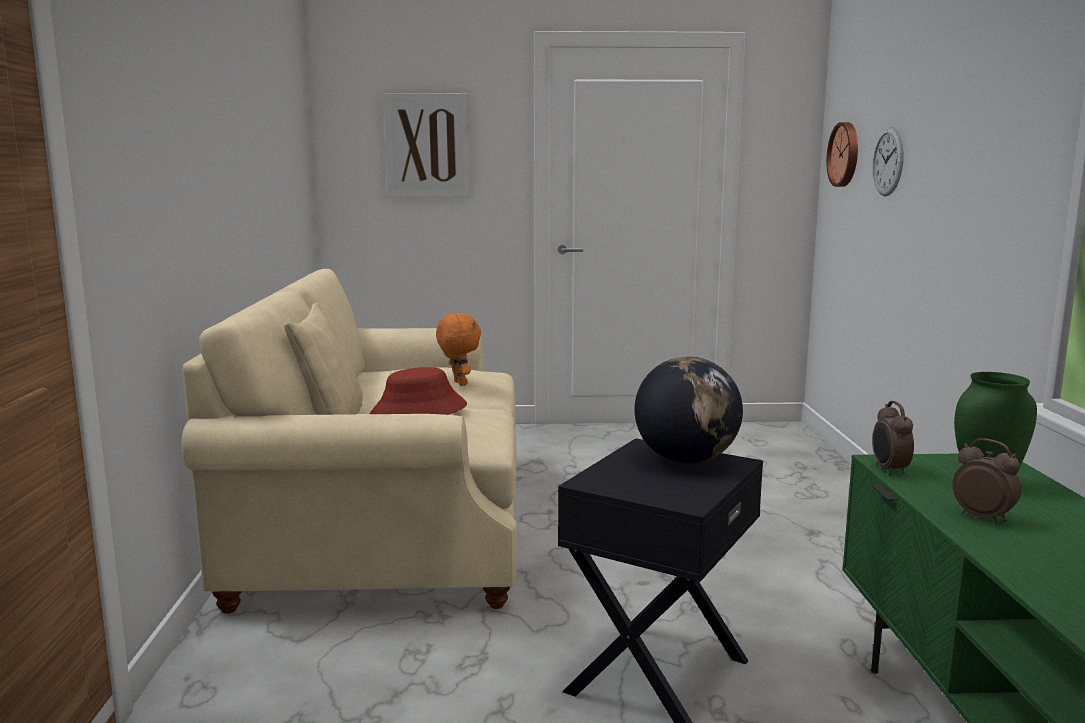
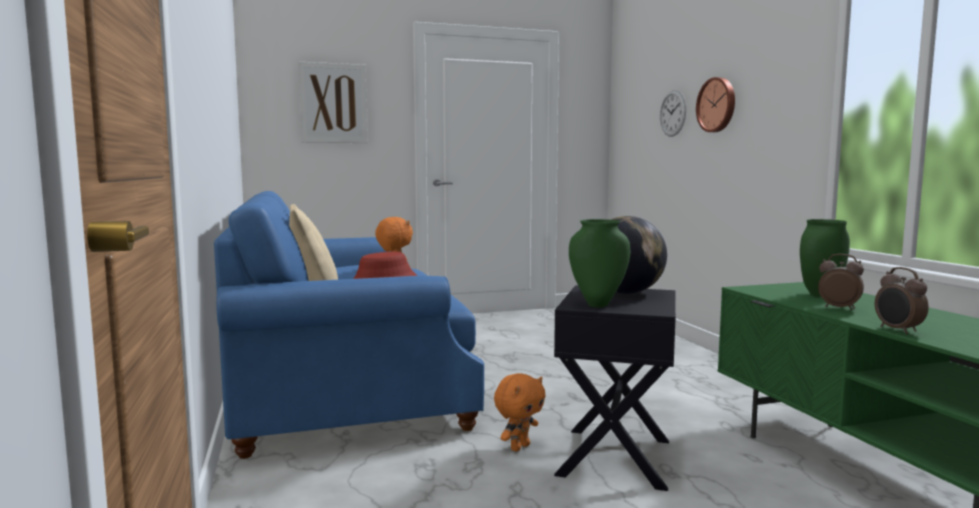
camera: 15 degrees left, 5 degrees down
beige sofa [181,269,517,614] -> blue sofa [214,191,484,459]
wall clock [826,122,858,187] -> wall clock moved to [696,77,735,132]
alarm clock [872,401,914,476] -> alarm clock moved to [875,267,929,334]
none -> orange plush toy [494,373,546,451]
none -> green vase [569,219,630,308]

